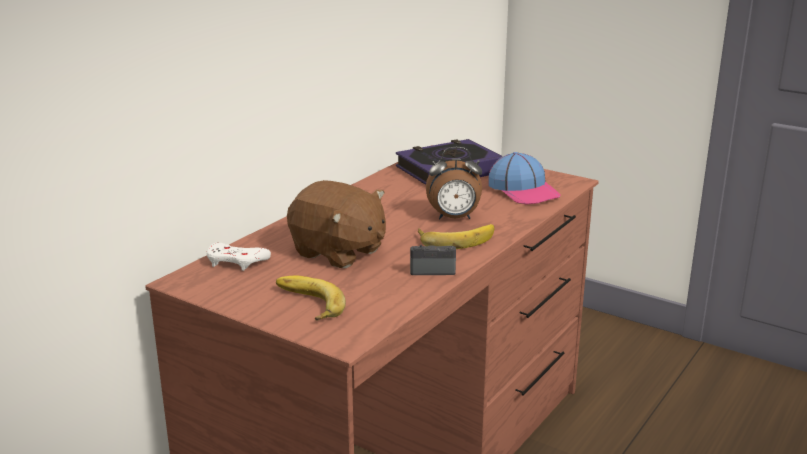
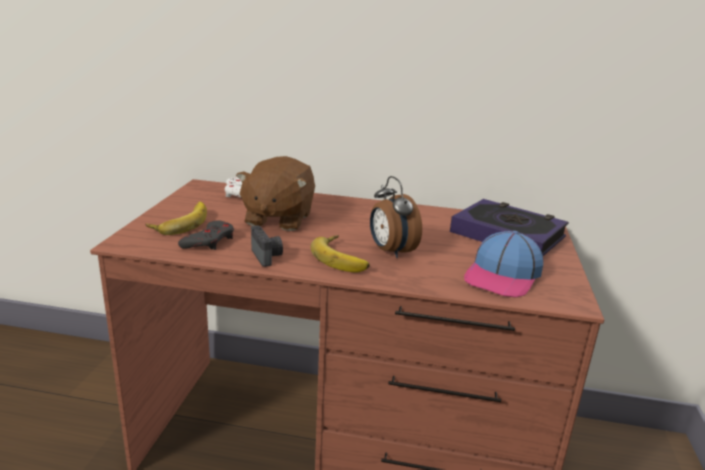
camera: 65 degrees right, 0 degrees up
none -> grey game controller [178,220,234,250]

